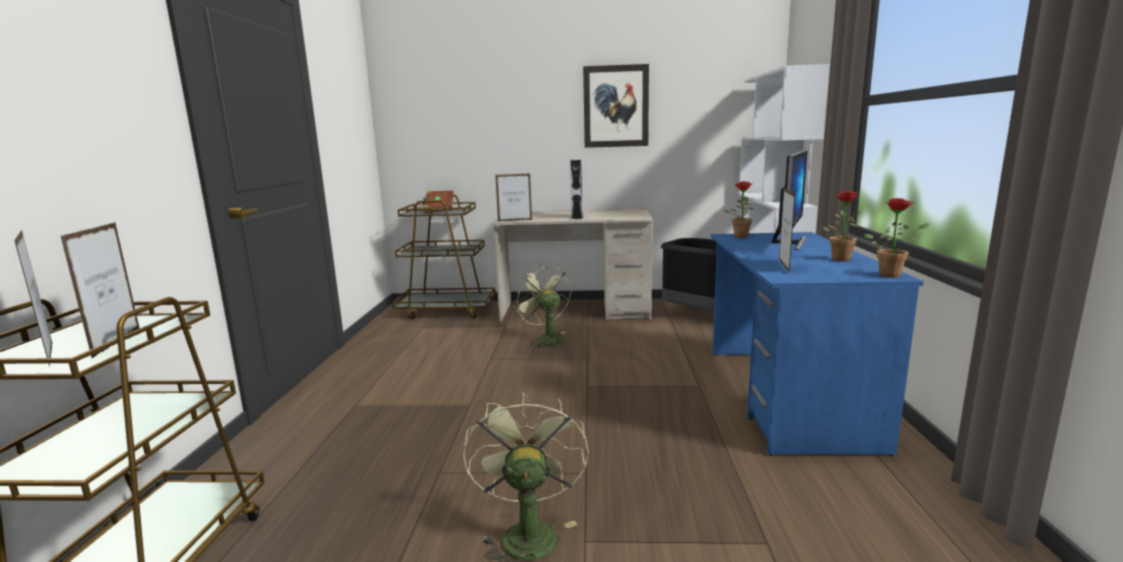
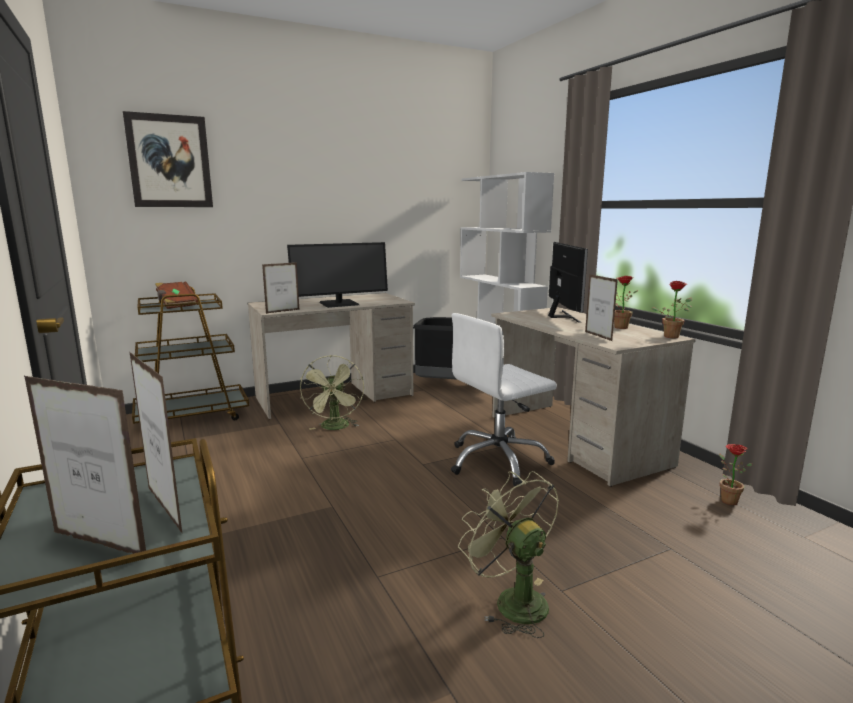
camera: 30 degrees left, 0 degrees up
green fan [513,264,571,348] -> green fan turned 120 degrees counterclockwise [300,355,364,430]
grey speaker [570,159,583,219] -> monitor [287,242,388,308]
picture [583,64,649,148] -> picture moved to [123,111,213,207]
blue desk [711,232,924,456] -> beige desk [491,307,696,487]
potted plant [724,181,753,238] -> potted plant moved to [719,444,752,505]
none -> white office chair [451,313,557,487]

